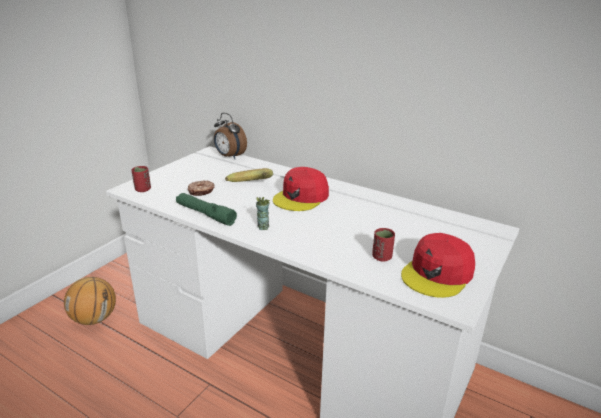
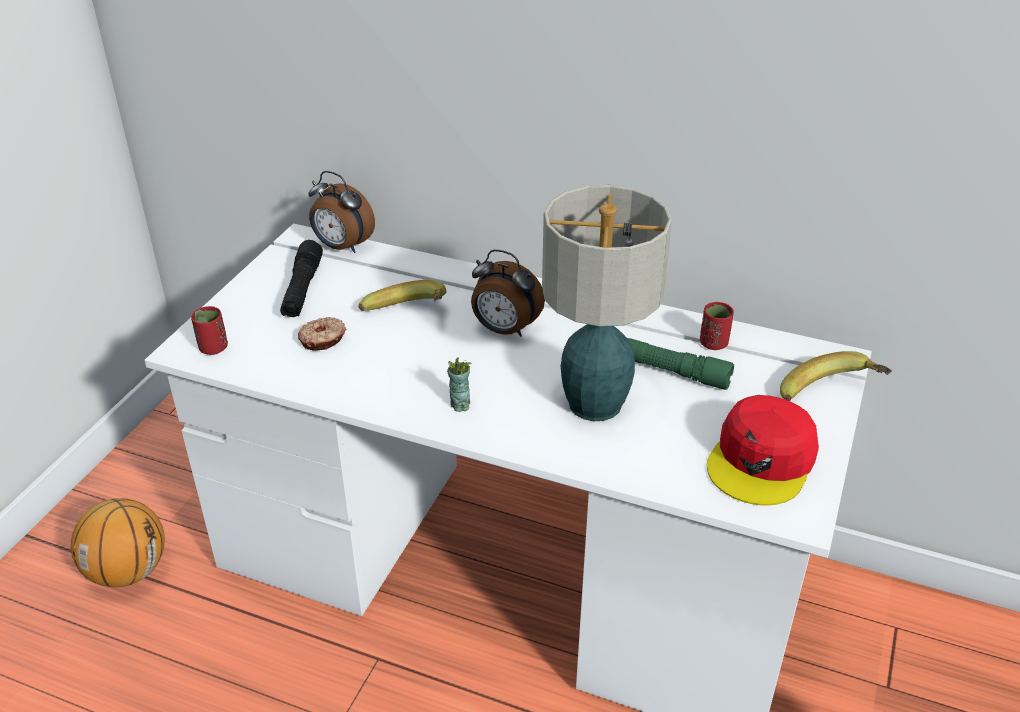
camera: 10 degrees left, 10 degrees up
green flashlight [176,193,237,226] -> green flashlight moved to [628,338,734,390]
red cap [273,167,329,211] -> alarm clock [471,249,545,337]
red cup [372,228,395,262] -> red cup moved to [700,302,734,350]
none -> black flashlight [280,240,323,317]
none -> table lamp [542,185,672,421]
none -> banana [780,351,892,401]

